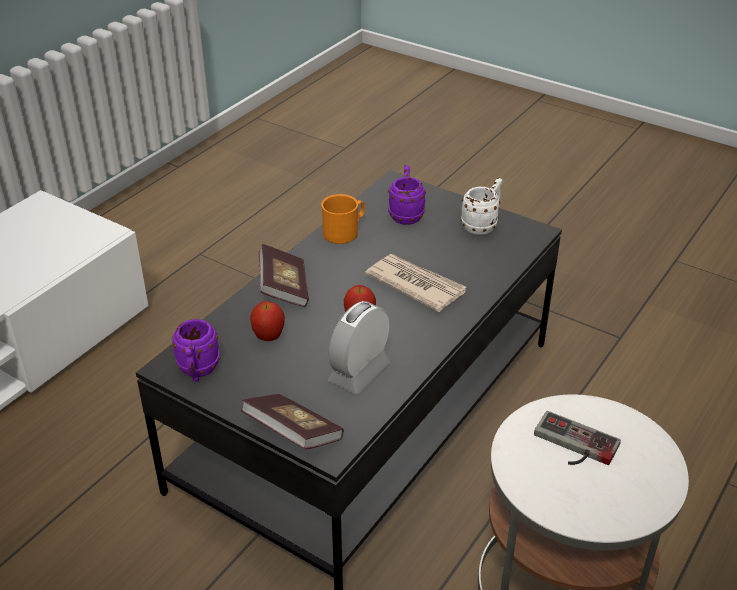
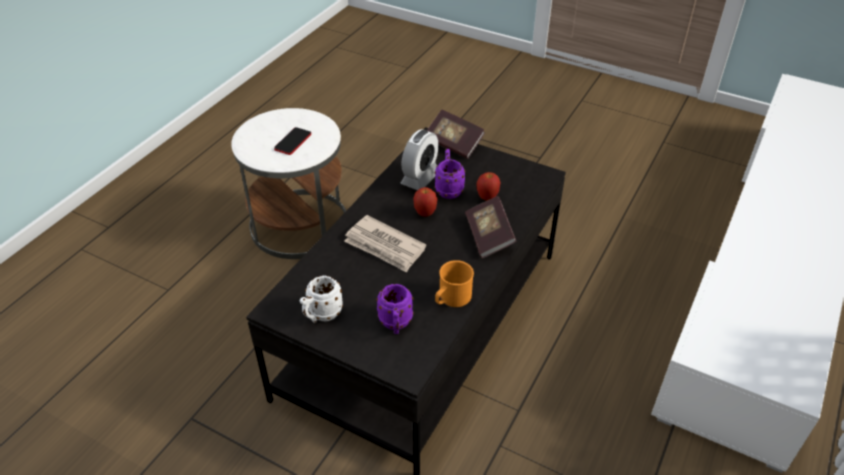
camera: 175 degrees right, 5 degrees up
purple mug [172,319,220,382] -> purple mug moved to [434,149,465,199]
game controller [534,411,621,465] -> phone [274,127,311,155]

